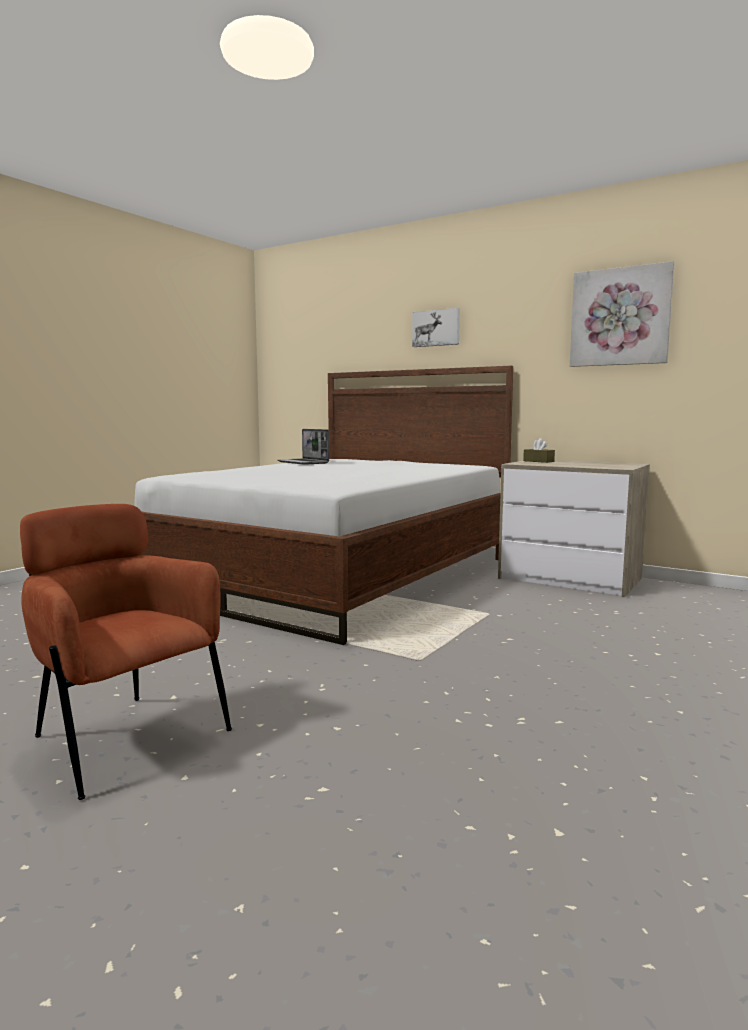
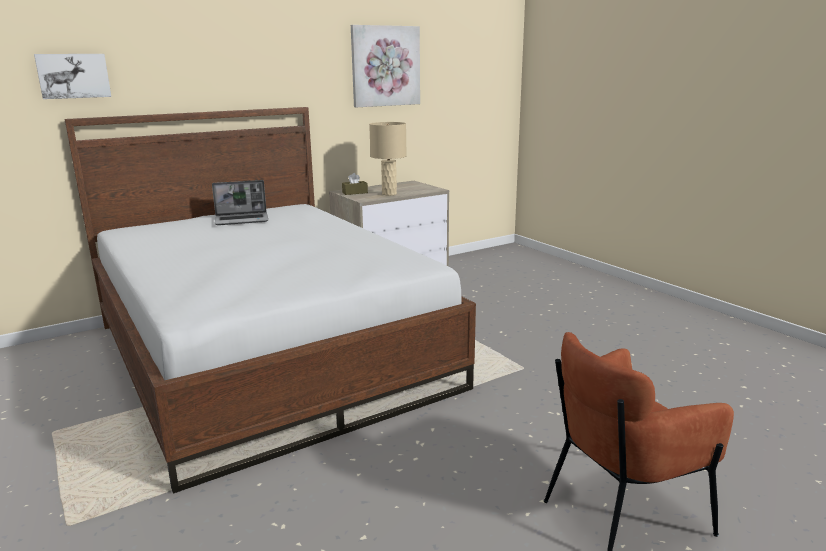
camera: 65 degrees left, 10 degrees up
laptop [277,429,329,465] -> laptop moved to [212,180,268,225]
picture [412,308,460,347] -> picture moved to [34,54,111,99]
none -> beige table lamp [369,122,407,195]

